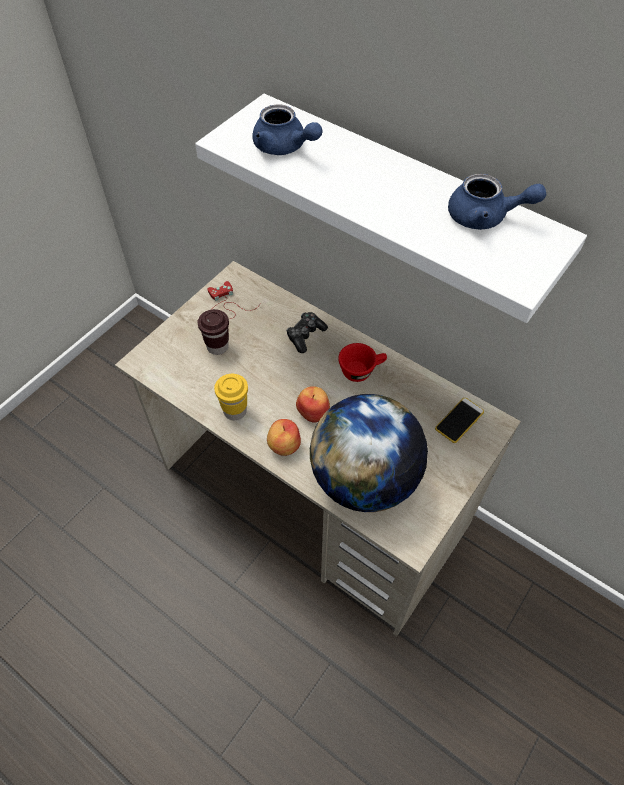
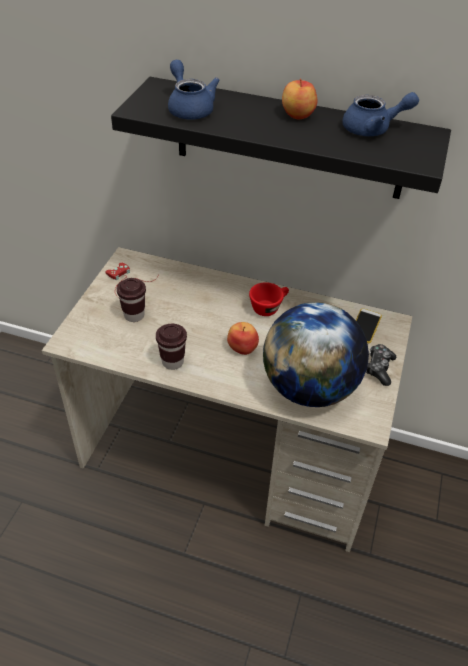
camera: 20 degrees left, 10 degrees down
white shelf [195,94,587,323] -> black shelf [111,77,451,199]
yellow cup [214,374,248,420] -> brown cup [156,324,187,370]
blue teapot [252,104,323,155] -> blue teapot turned 135 degrees counterclockwise [168,60,220,119]
apple [267,419,301,456] -> apple moved to [282,78,318,119]
game controller [286,312,328,353] -> game controller moved to [366,344,396,386]

